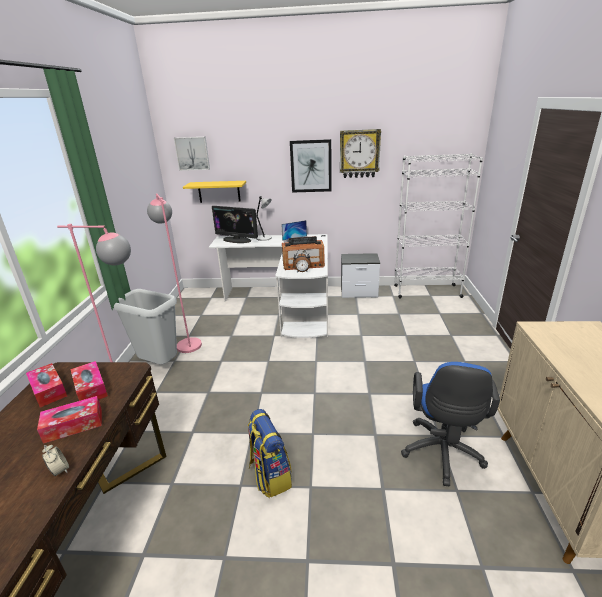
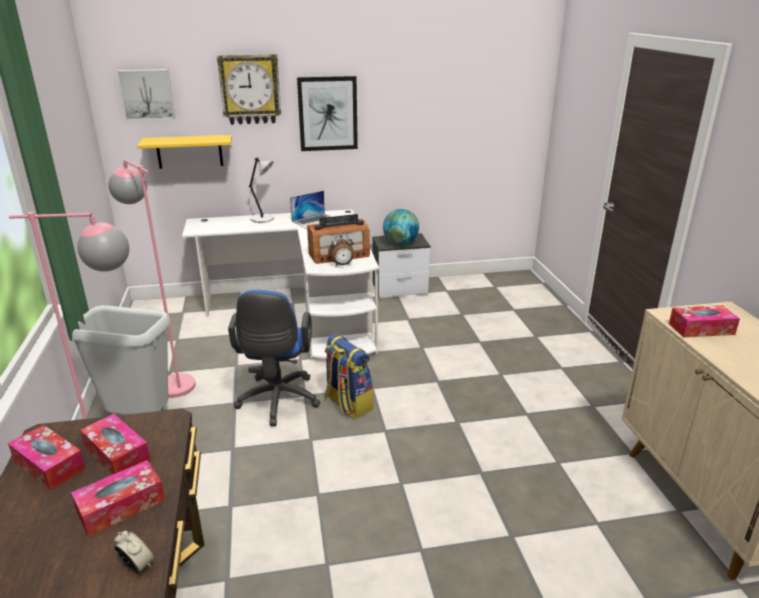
camera: 15 degrees left, 0 degrees up
monitor [212,206,258,243] -> none
backpack [248,409,292,498] -> backpack moved to [325,334,373,418]
wall clock [340,129,381,178] -> wall clock moved to [217,54,281,125]
white bookcase [394,153,483,298] -> none
blue office chair [401,362,500,486] -> blue office chair moved to [228,290,321,426]
none -> globe [383,209,419,245]
none -> tissue box [669,305,740,337]

